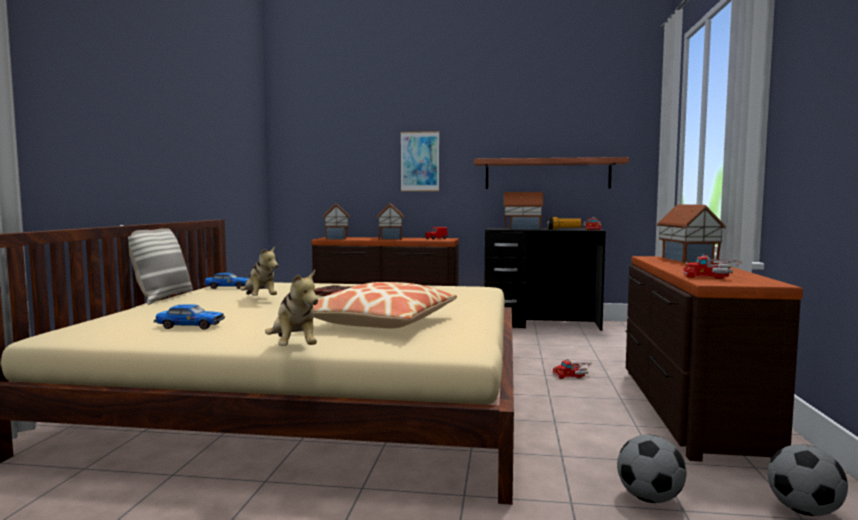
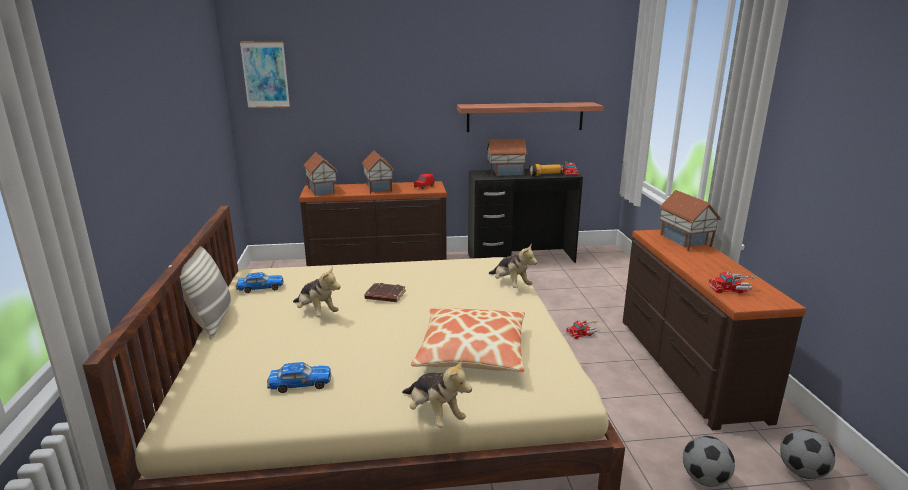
camera: 15 degrees left, 15 degrees up
picture [401,131,439,191] -> picture moved to [240,42,290,108]
none -> plush toy [489,243,538,288]

